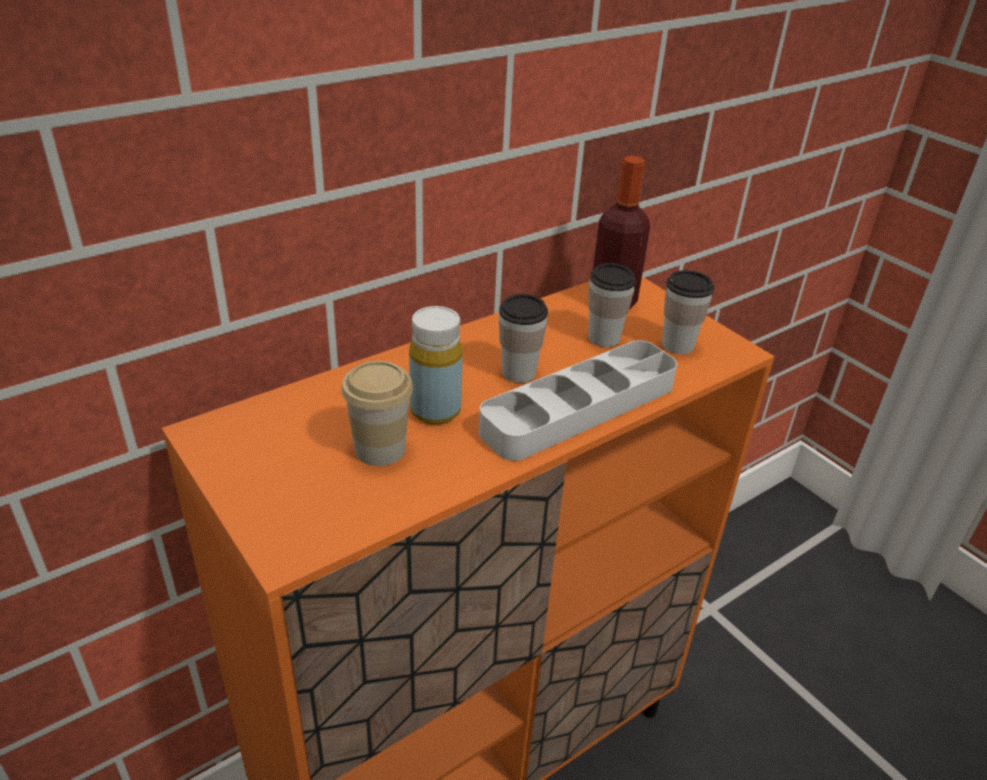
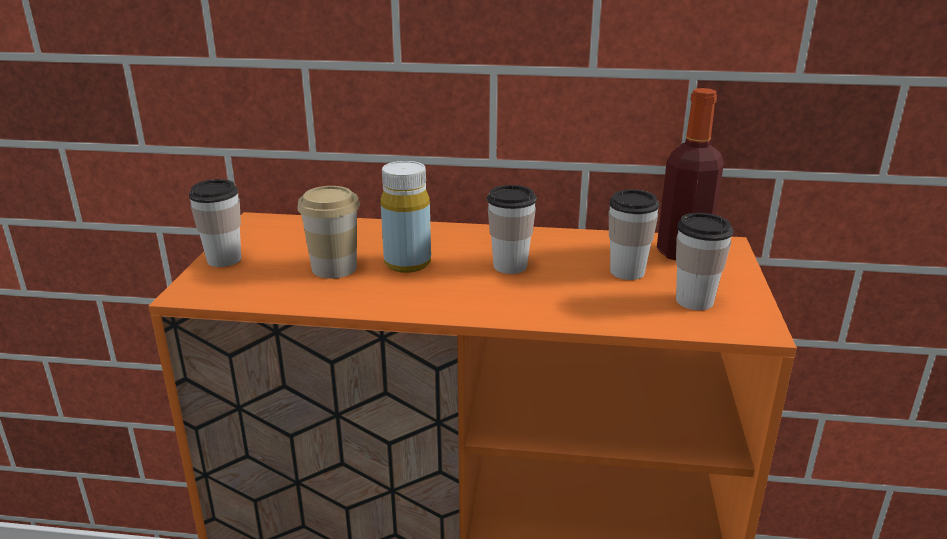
camera: 45 degrees right, 10 degrees down
grey tray [479,340,677,461] -> none
none -> cup [189,179,241,267]

